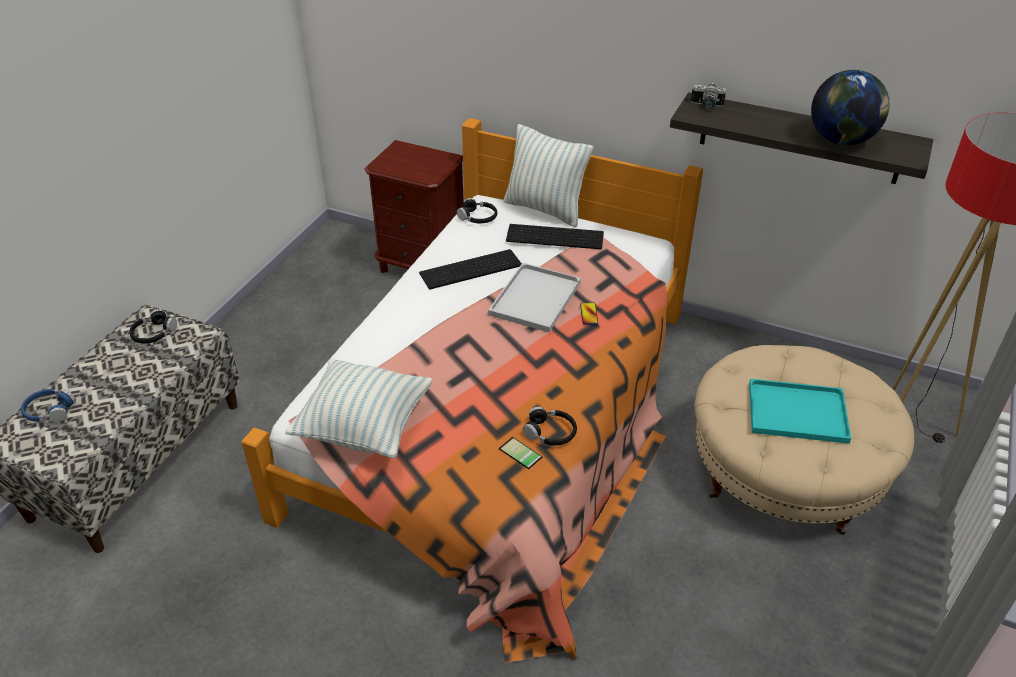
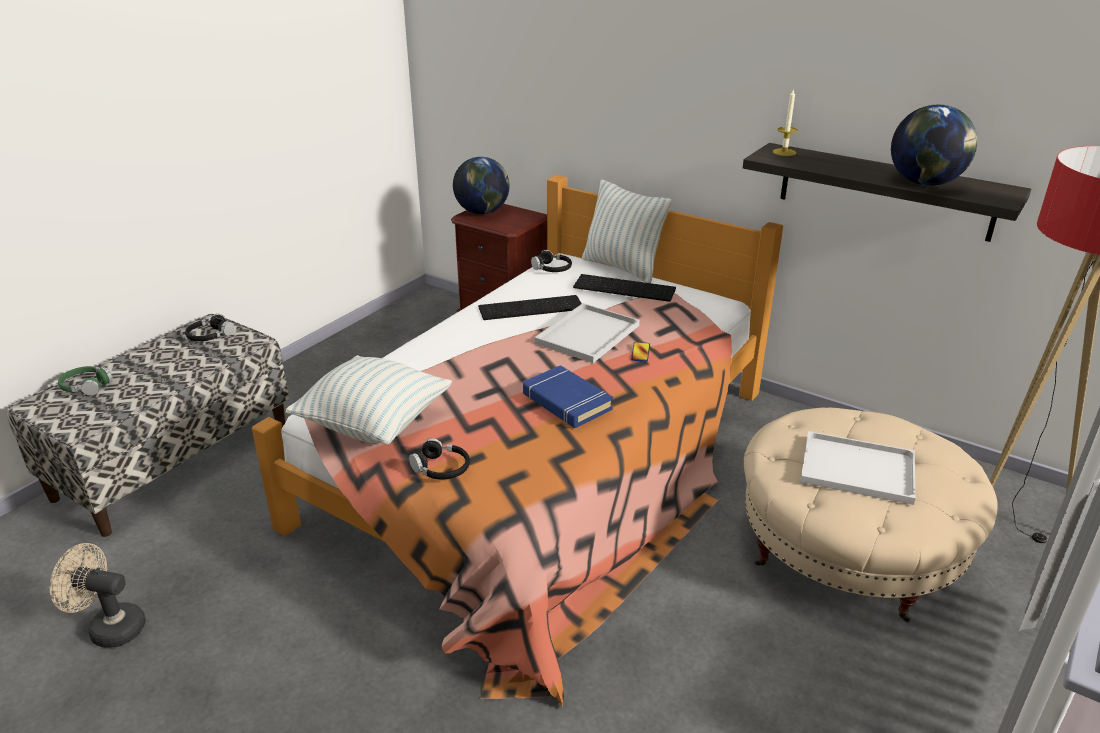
camera: 10 degrees right, 10 degrees down
blue headphones [21,389,76,422] -> green headphones [58,366,113,396]
phone [499,437,542,469] -> none
black headphones [523,406,577,445] -> black headphones moved to [409,438,470,480]
camera [691,82,726,109] -> candle [773,88,798,156]
turquoise tray [749,379,851,444] -> white tray [800,431,916,505]
none -> beige fan [50,543,146,648]
none -> globe [453,157,510,214]
none -> blue book [523,365,613,428]

